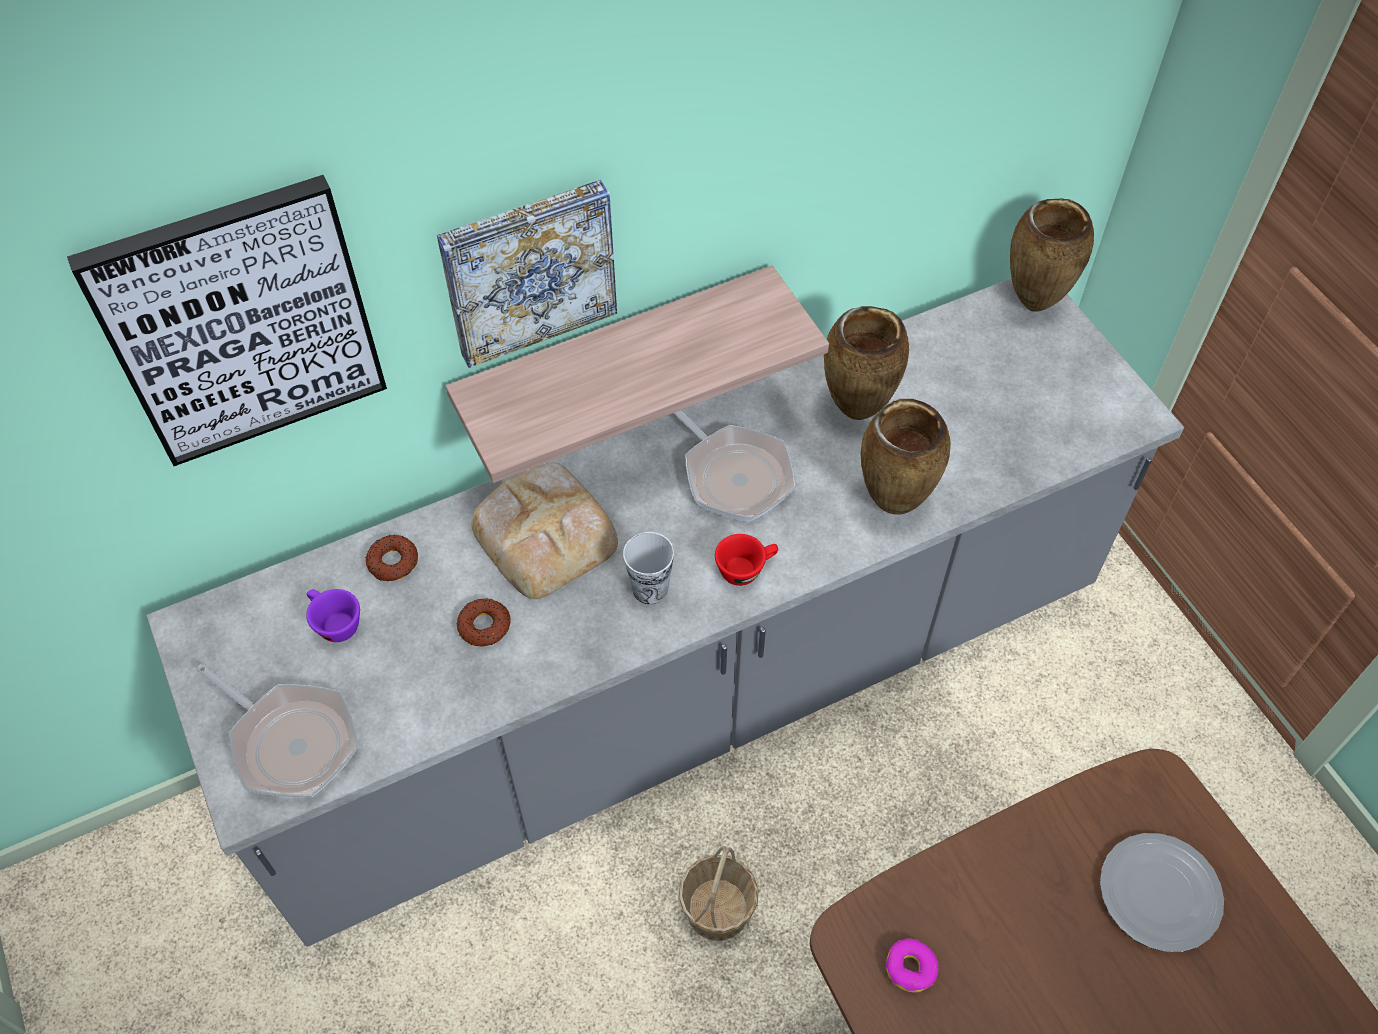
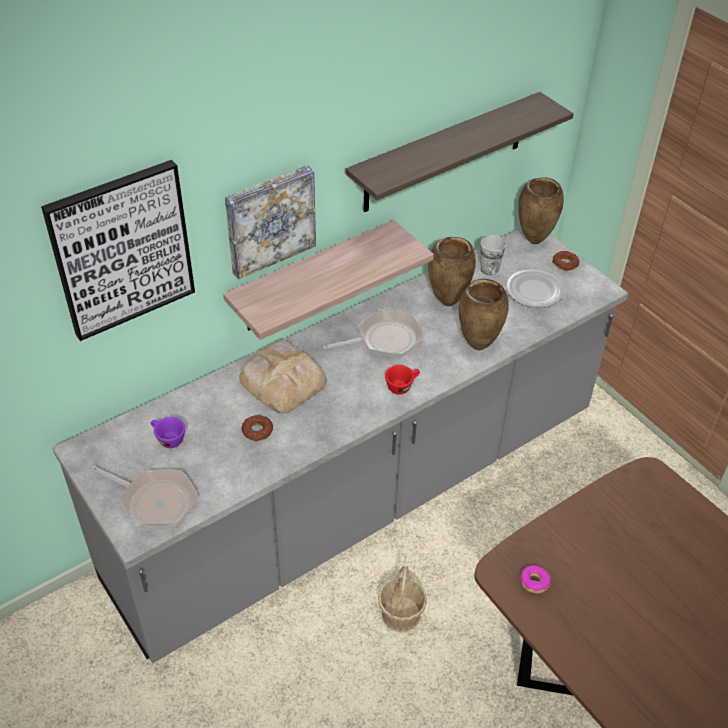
camera: 10 degrees left, 10 degrees down
donut [365,535,418,581] -> donut moved to [552,251,579,271]
cup [623,532,674,604] -> cup moved to [481,235,506,275]
frying pan [674,410,796,522] -> frying pan turned 60 degrees counterclockwise [323,310,424,358]
plate [1100,833,1224,952] -> plate moved to [506,269,564,308]
none -> shelf [345,92,574,212]

